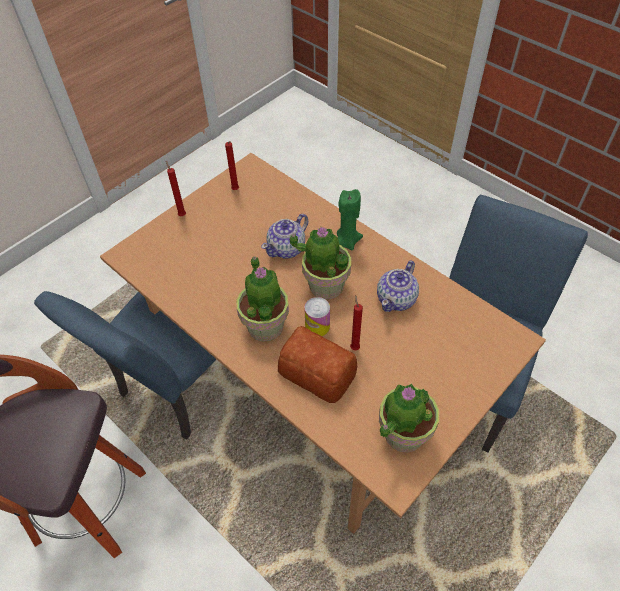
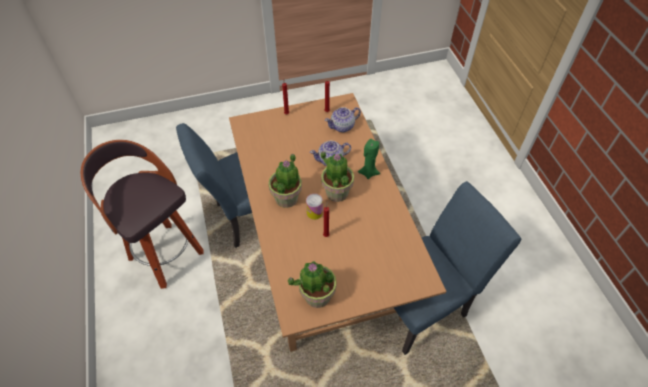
camera: 30 degrees right, 0 degrees up
bread [278,326,357,403] -> none
teapot [377,260,419,312] -> teapot moved to [325,107,361,132]

